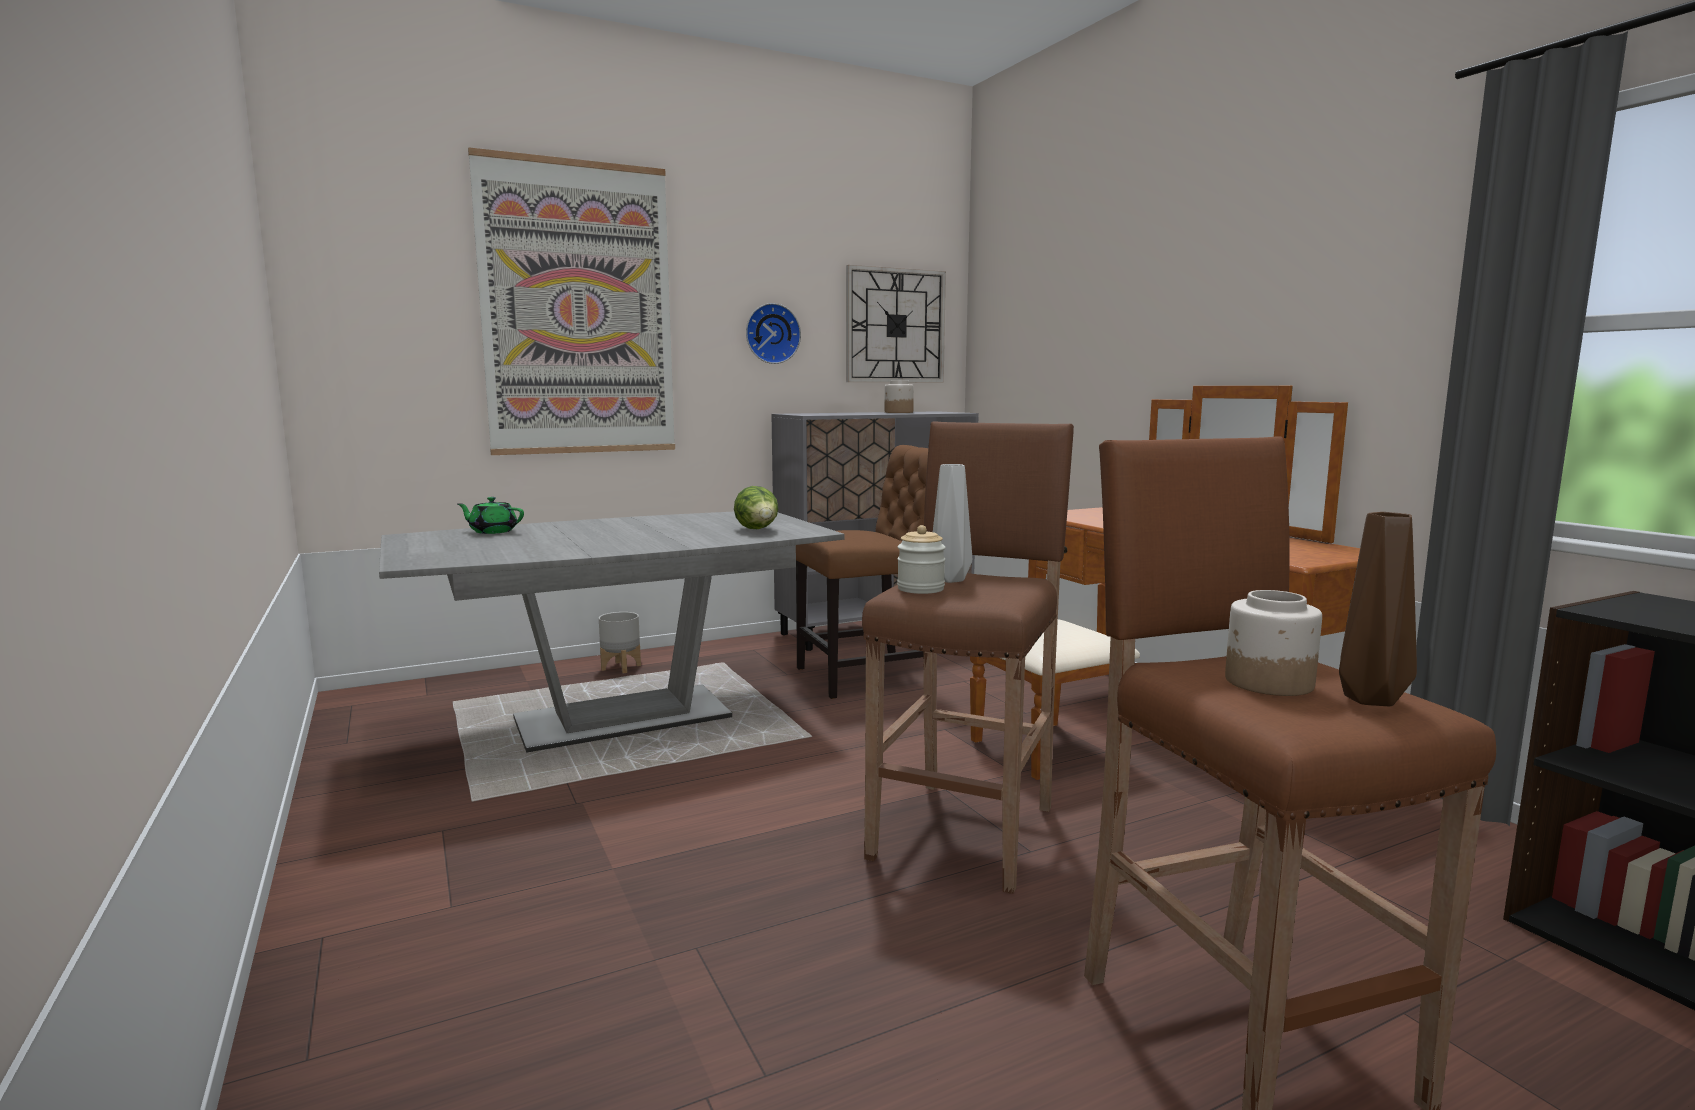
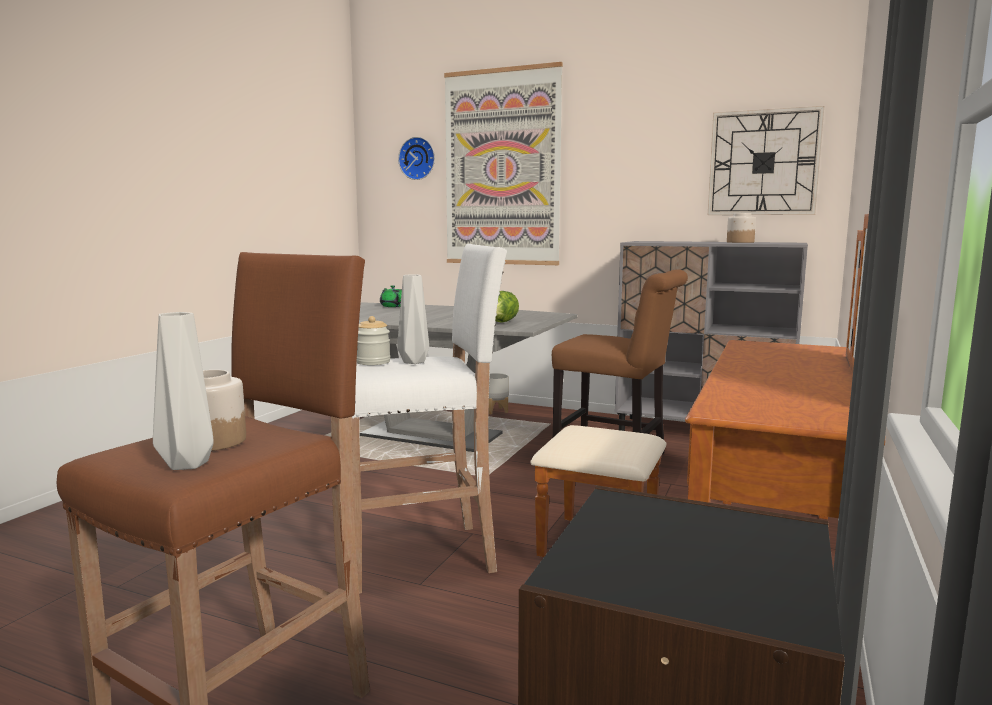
camera: 50 degrees right, 0 degrees up
wall clock [746,303,801,364] -> wall clock moved to [398,137,435,180]
brown stool [862,421,1074,894] -> white stool [352,244,507,594]
brown vase [1339,512,1417,706] -> grey vase [153,312,214,470]

